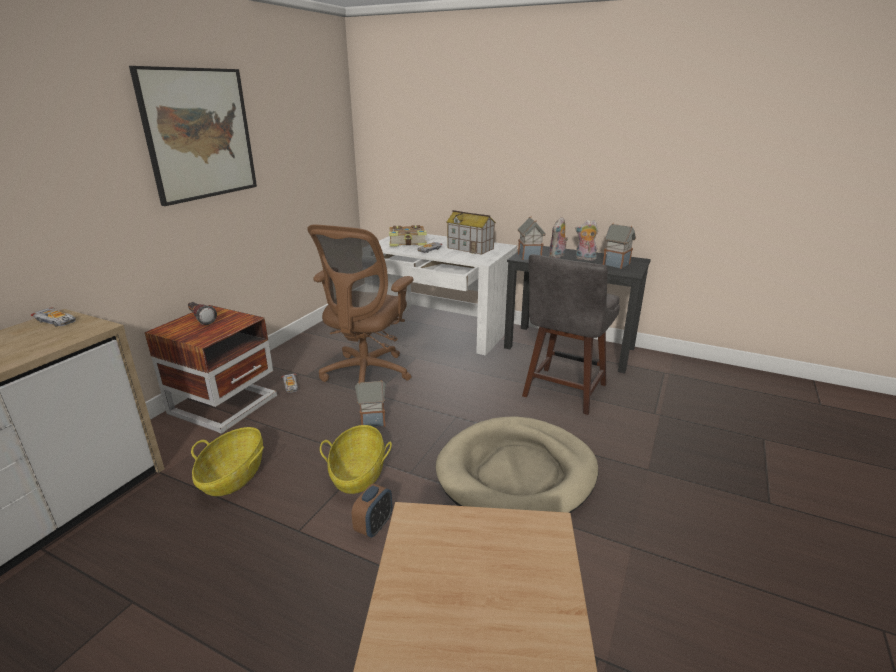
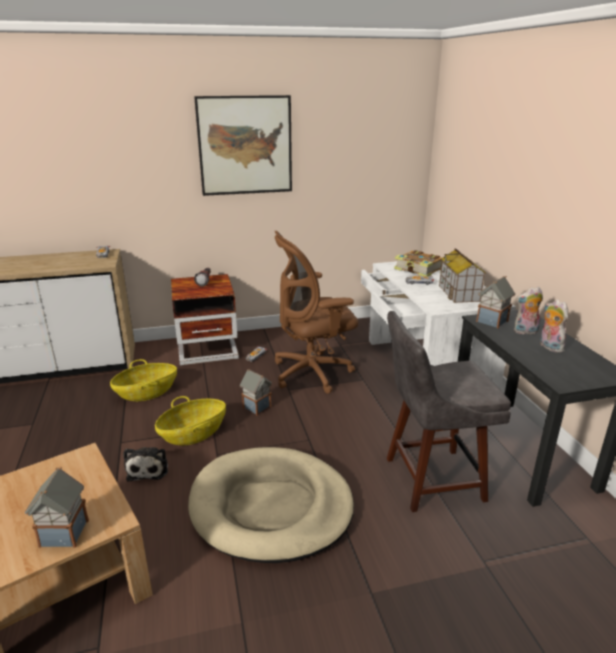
camera: 50 degrees right, 0 degrees up
alarm clock [352,483,392,538] -> plush toy [123,447,168,482]
toy house [603,223,636,269] -> toy house moved to [25,467,89,548]

